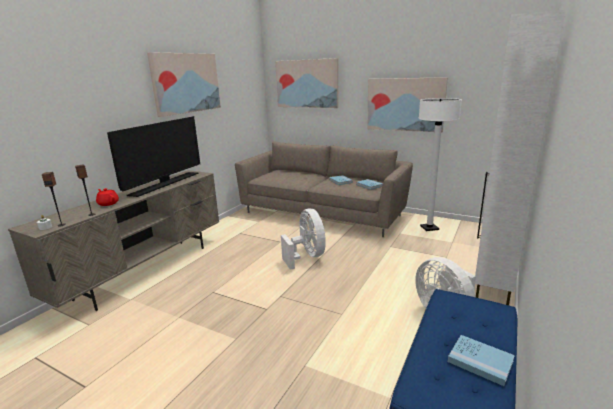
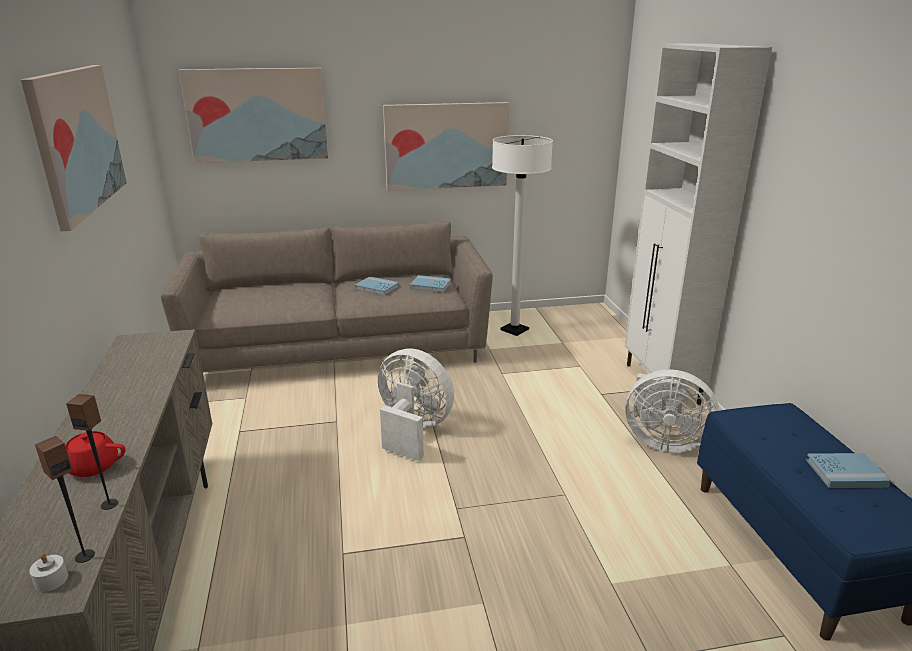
camera: 40 degrees left, 5 degrees up
television [107,116,200,197] -> none

